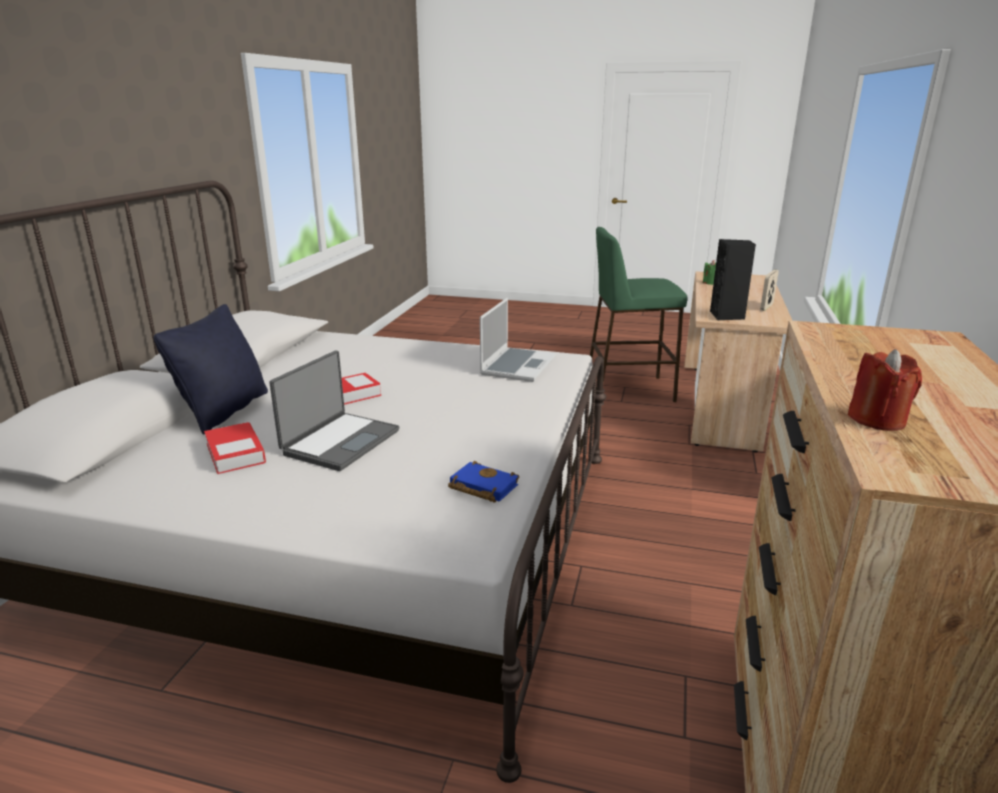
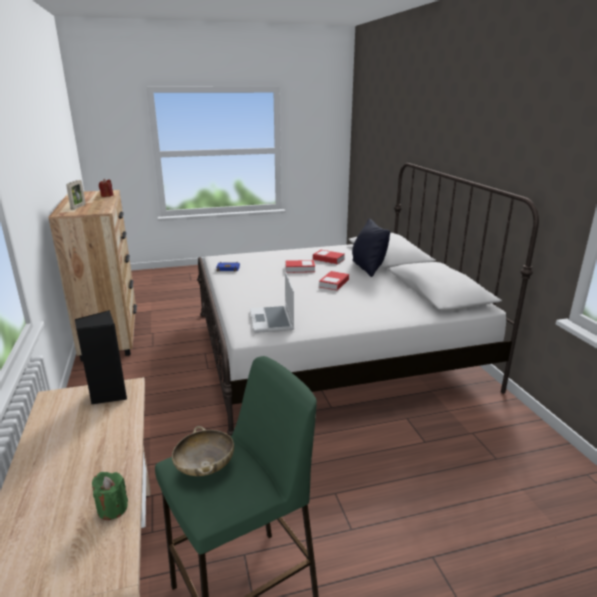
camera: 150 degrees right, 0 degrees up
laptop [270,350,399,471] -> book [286,260,315,273]
picture frame [760,270,779,311] -> picture frame moved to [66,180,86,210]
none -> beige bowl [172,426,234,476]

